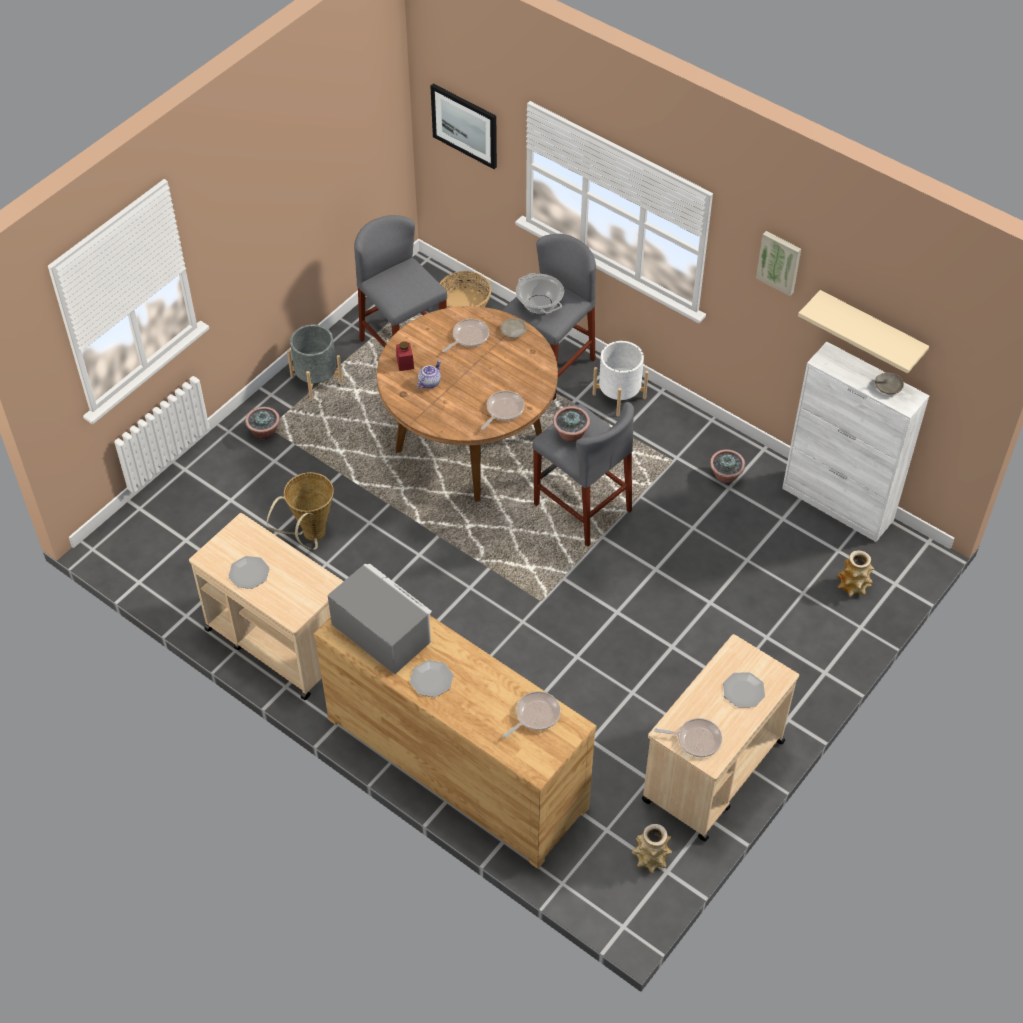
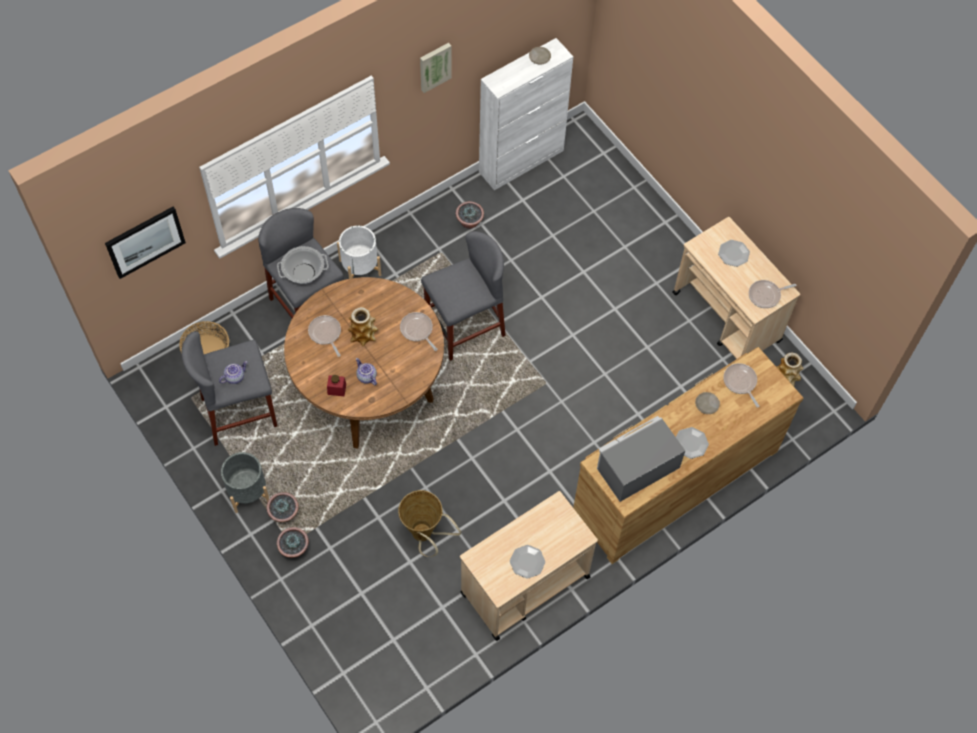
camera: 75 degrees left, 10 degrees up
beige plate [500,318,527,338] -> beige plate moved to [695,392,720,414]
potted plant [553,406,590,442] -> potted plant moved to [267,492,299,522]
frying pan [654,718,722,757] -> frying pan turned 135 degrees counterclockwise [749,280,796,308]
beige shelf [798,290,929,374] -> none
vase [837,550,874,597] -> vase moved to [348,307,378,346]
none -> teapot [219,361,247,384]

